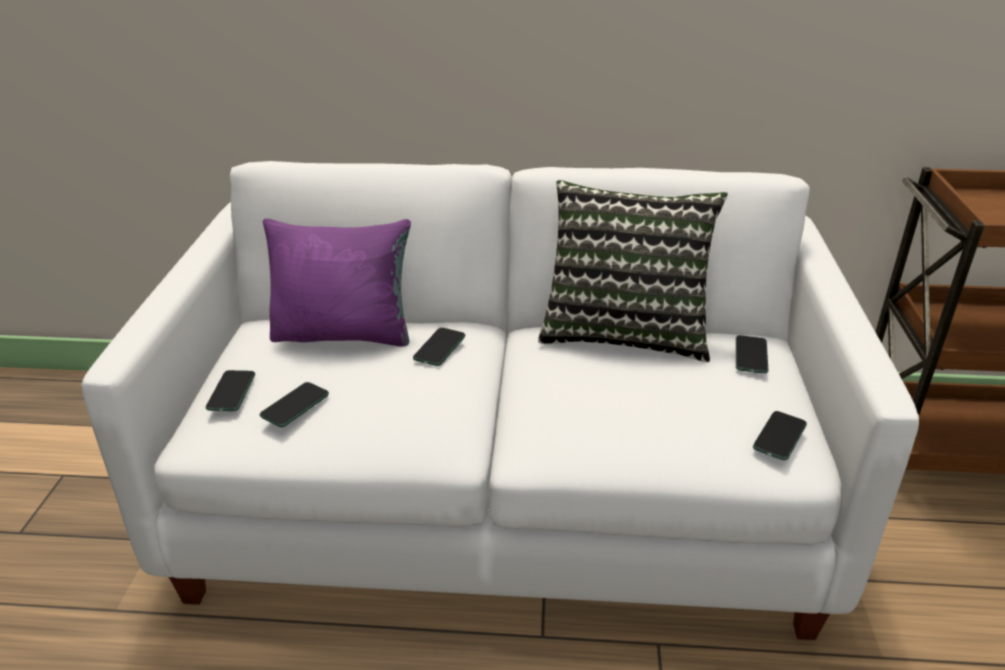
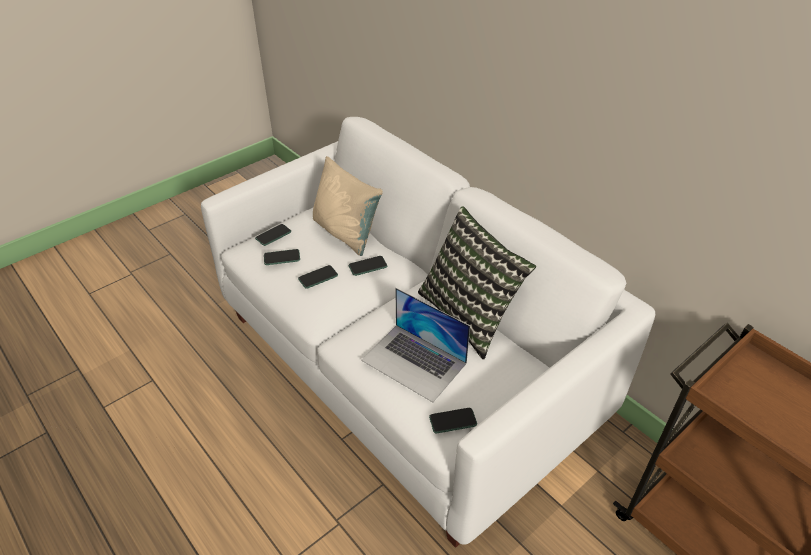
camera: 45 degrees right, 10 degrees up
purple pillow [263,218,411,347] -> beige pillow [313,156,383,256]
phone [736,335,768,374] -> phone moved to [298,265,338,289]
none -> laptop [361,288,470,402]

